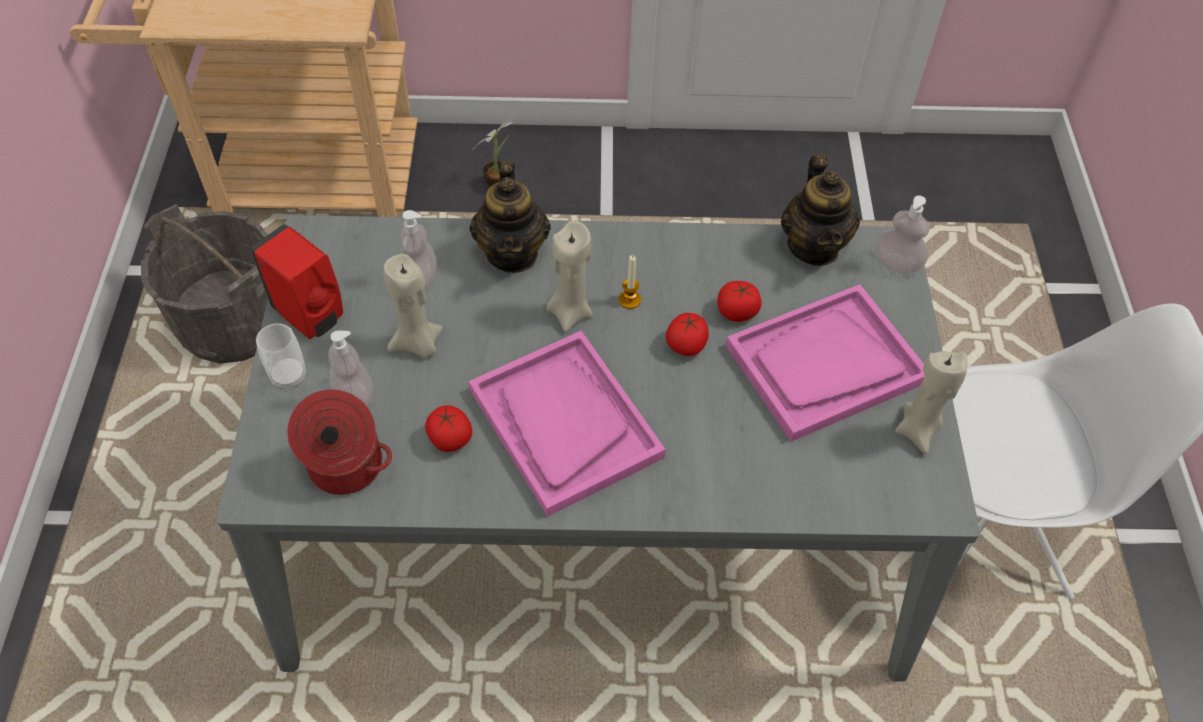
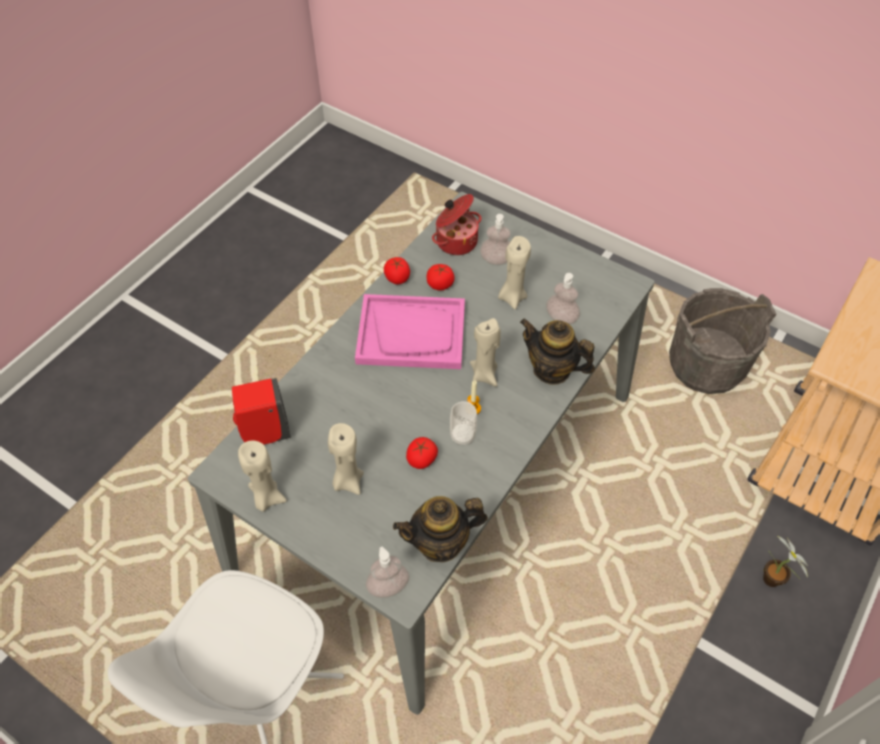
camera: 125 degrees right, 0 degrees up
red soap dispenser [251,224,343,339] -> red soap dispenser moved to [232,378,291,445]
cup [256,323,306,389] -> cup moved to [450,401,477,445]
tomato [666,312,709,356] -> tomato moved to [384,257,410,284]
pink tray [726,284,924,442] -> beige candle [328,423,364,495]
teapot [781,154,860,266] -> teapot turned 45 degrees counterclockwise [393,496,488,562]

